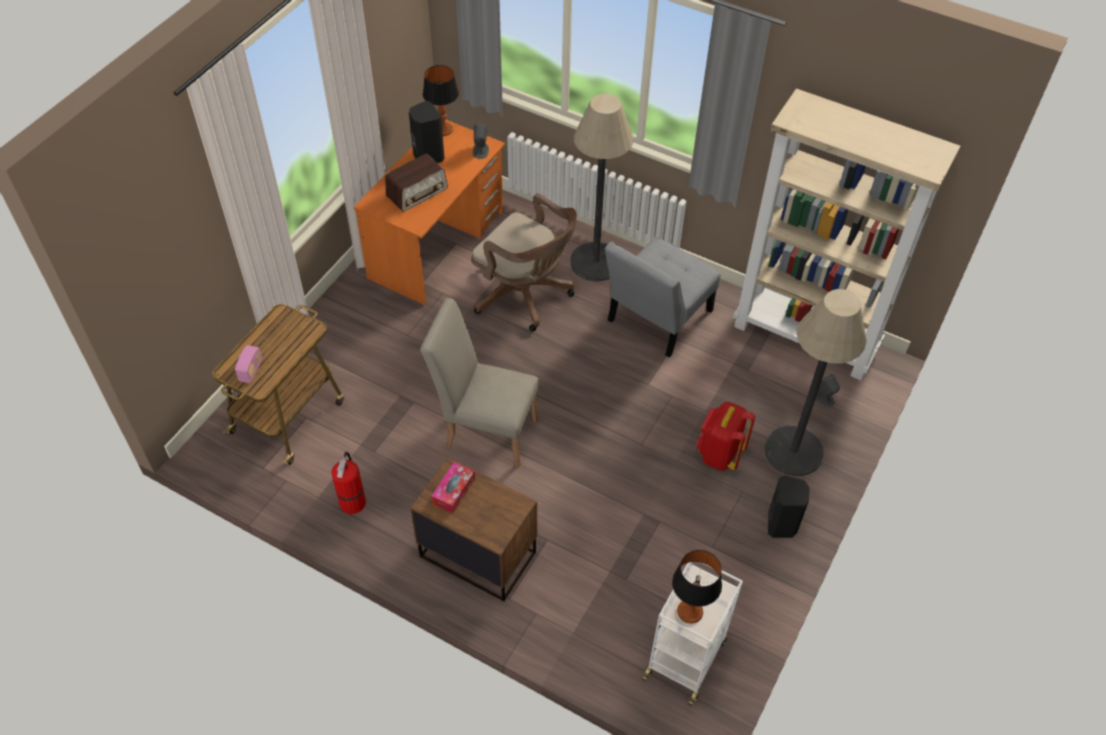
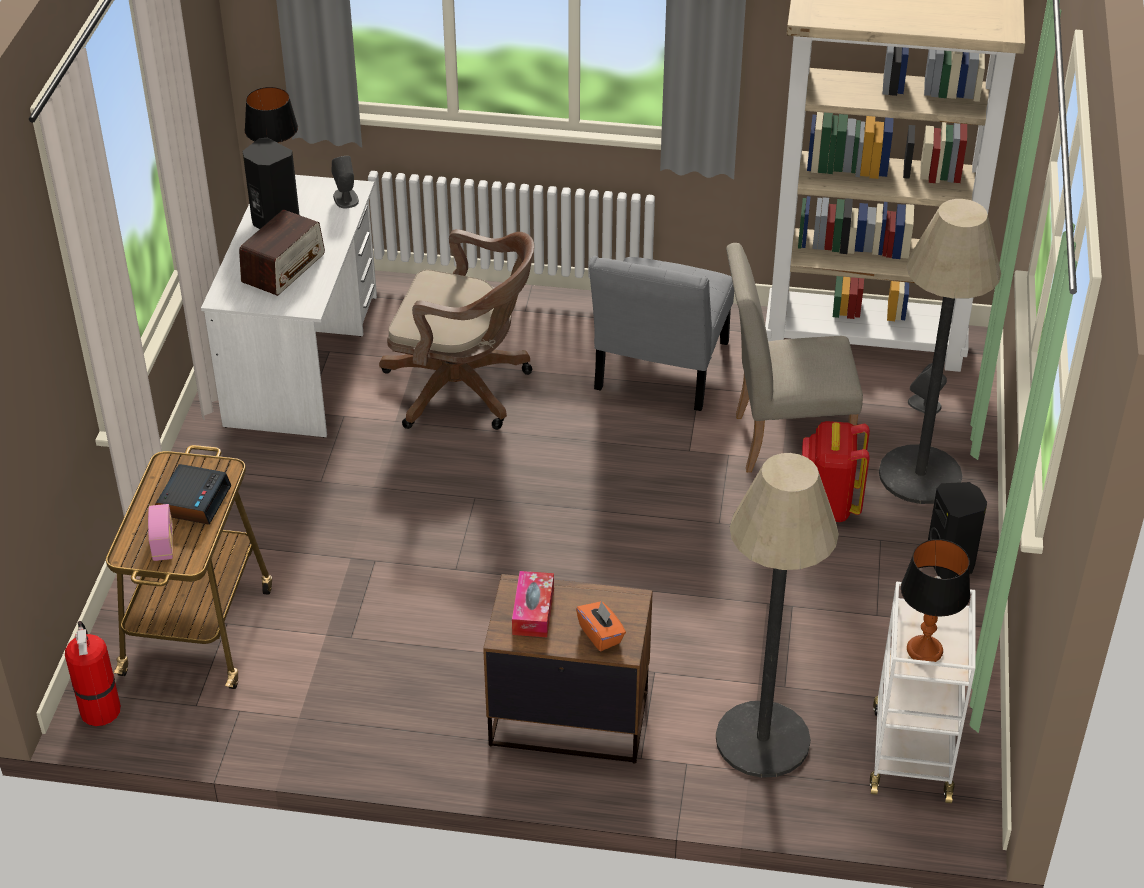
camera: 20 degrees left, 10 degrees down
fire extinguisher [332,452,366,514] -> fire extinguisher moved to [65,621,121,726]
orange desk [353,119,505,305] -> white desk [201,175,377,438]
beige chair [420,298,539,468] -> beige chair moved to [726,243,863,472]
floor lamp [570,93,633,281] -> floor lamp moved to [716,453,839,778]
none -> alarm clock [155,464,231,525]
none -> orange tissue box [576,600,626,651]

